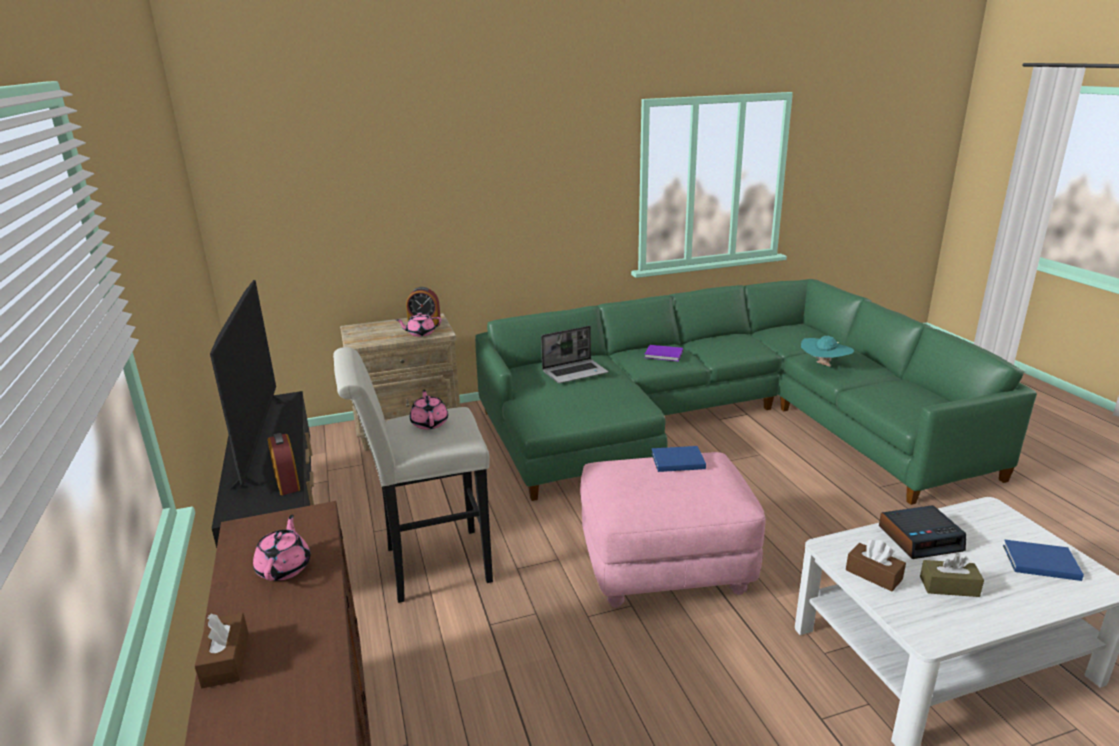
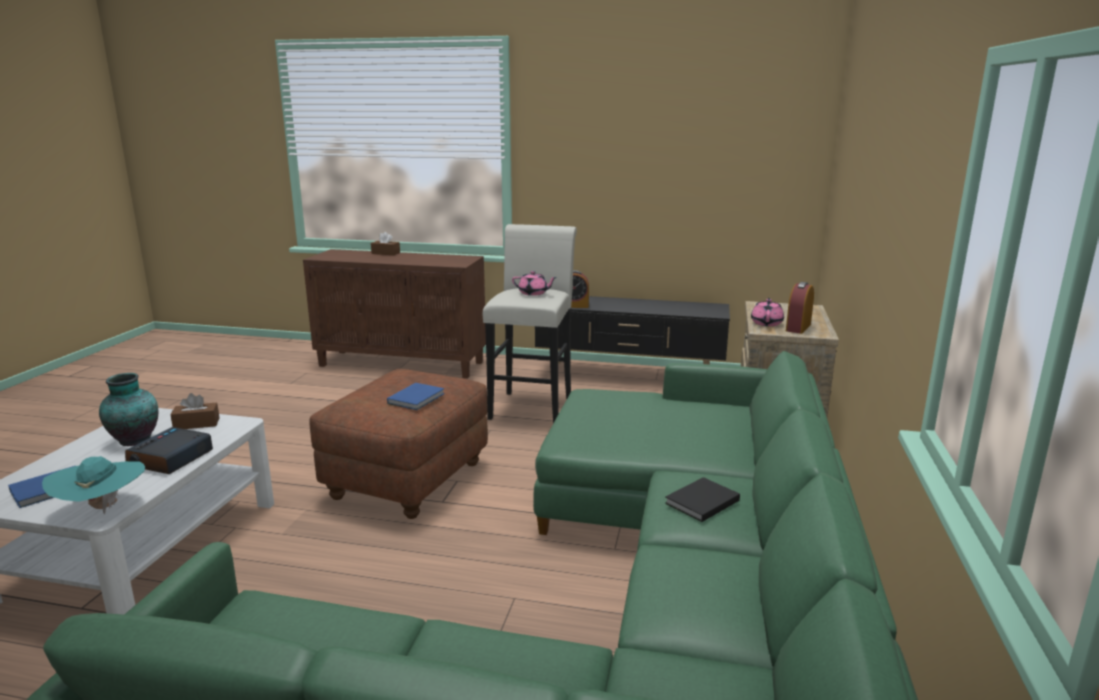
camera: 120 degrees right, 5 degrees down
television [210,280,285,489] -> none
pink teapot [253,515,310,581] -> none
laptop [541,326,608,383] -> none
pink ottoman [580,452,766,608] -> brown ottoman [309,369,488,519]
purple book [644,345,683,361] -> black book [665,477,740,522]
turquoise hat [801,336,854,367] -> turquoise hat moved to [42,456,145,514]
brown tissue box [920,554,984,597] -> vase [99,373,158,446]

